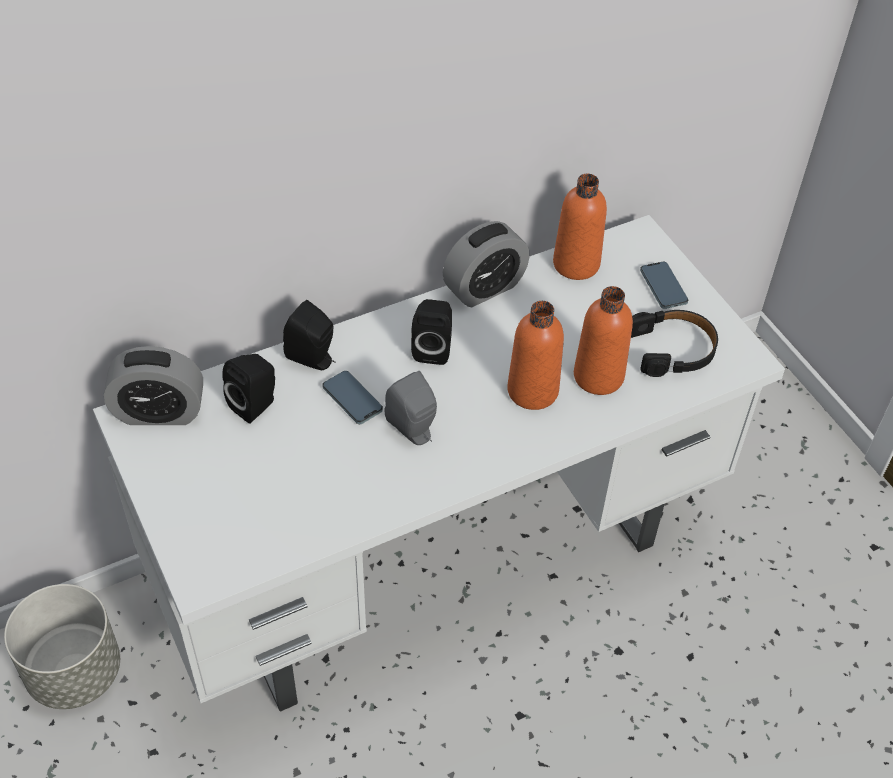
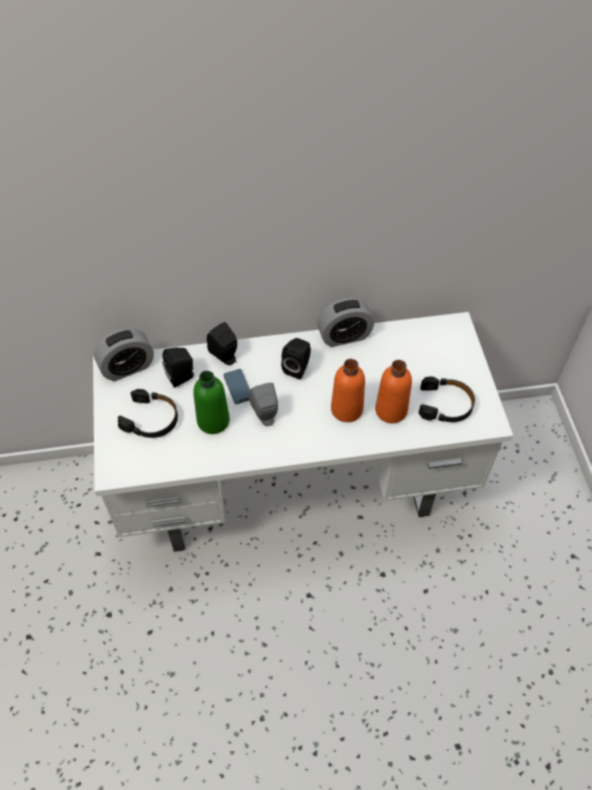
camera: 20 degrees right, 5 degrees up
grey planter [4,584,120,709] -> none
alarm clock [104,346,203,425] -> alarm clock turned 45 degrees counterclockwise [94,328,154,381]
orange bottle [553,174,607,280] -> none
phone [640,262,688,309] -> none
none -> black headphones [118,389,178,438]
none -> green bottle [193,371,230,434]

